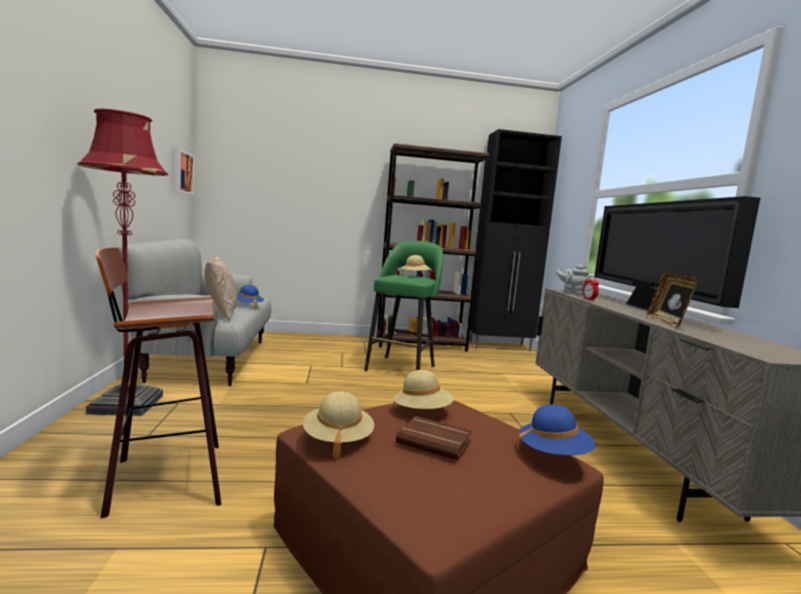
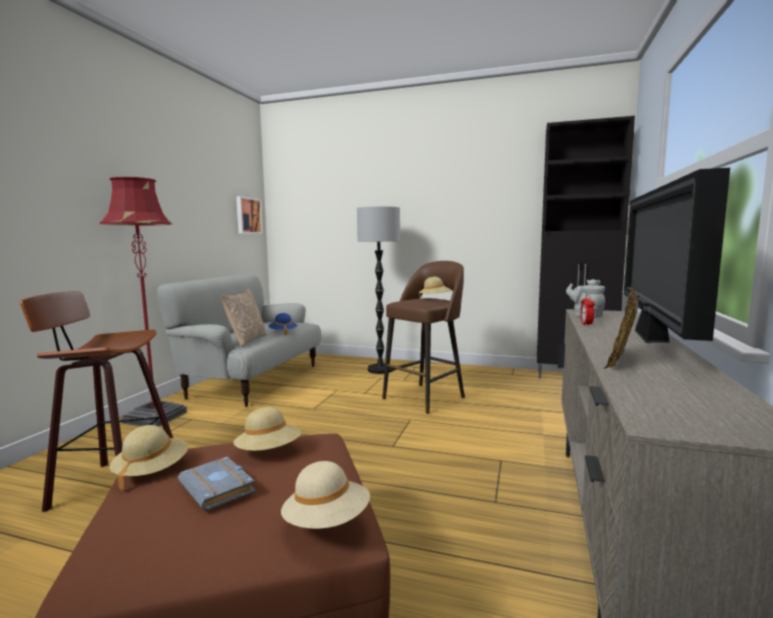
camera: 25 degrees right, 0 degrees up
green stool [364,241,443,371] -> brown stool [382,261,465,414]
brown bookcase [377,143,490,352] -> none
brown book [396,416,472,460] -> grey book [178,457,255,512]
blue hat [517,404,596,455] -> beige hat [281,461,370,529]
none -> floor lamp [357,206,400,374]

